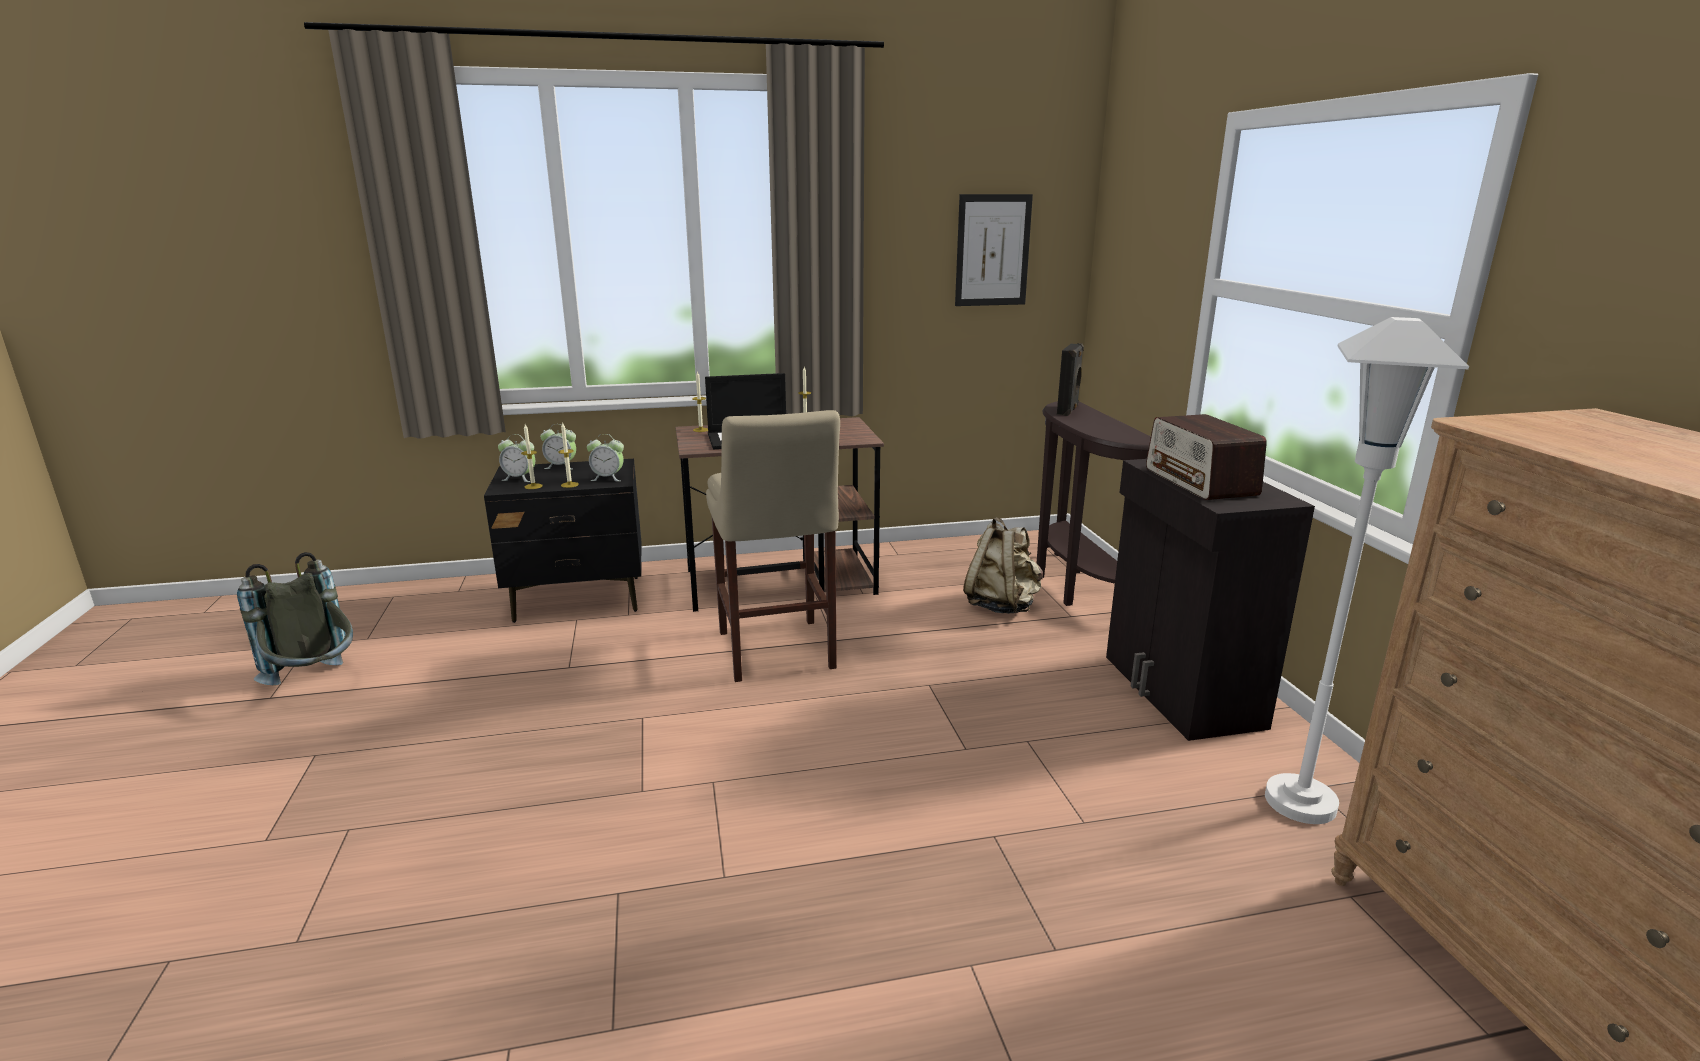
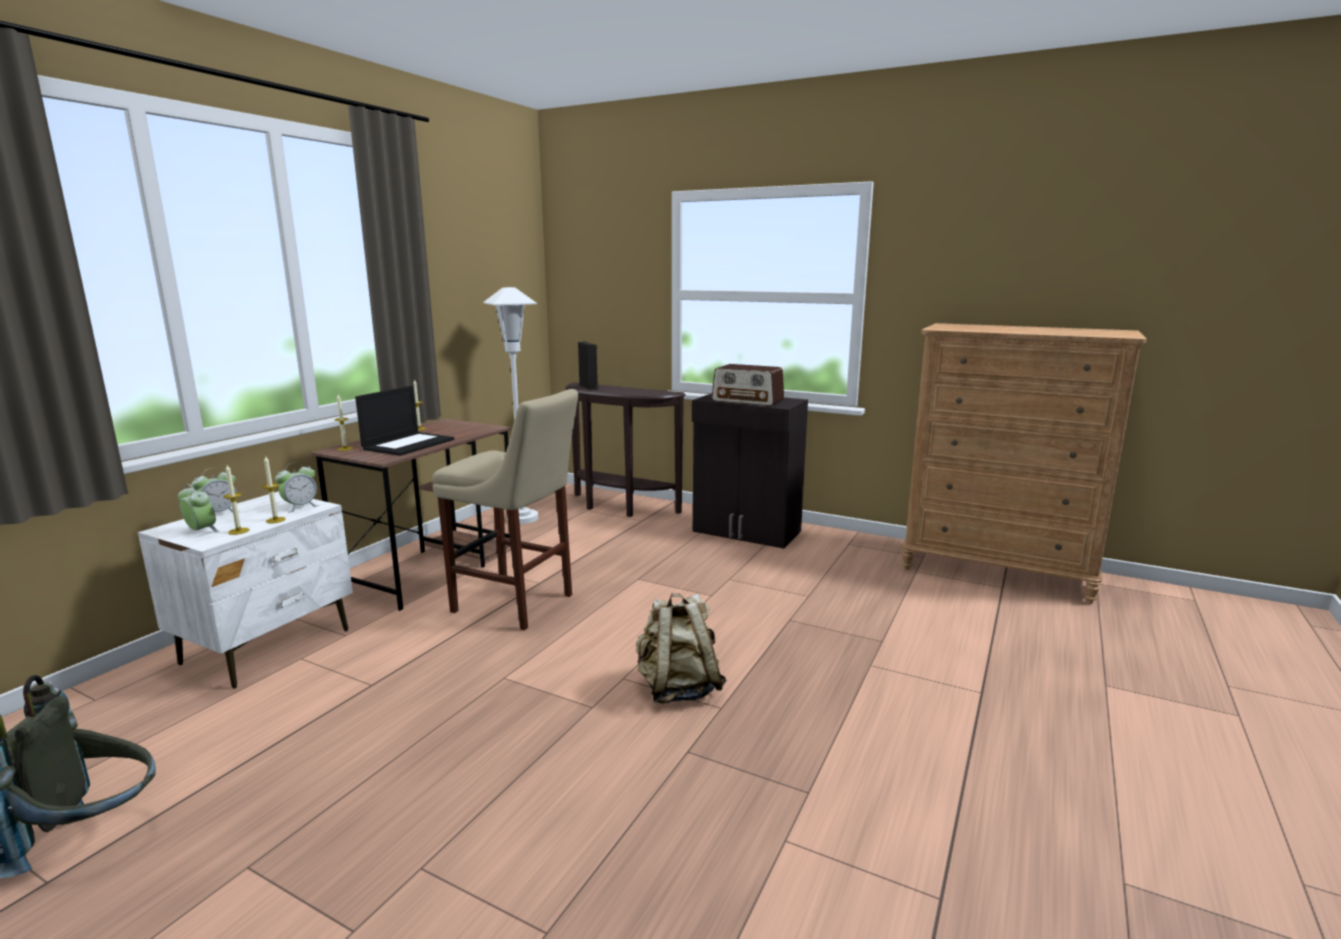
camera: 50 degrees left, 5 degrees down
black nightstand [484,459,641,623] -> white nightstand [138,491,353,689]
alarm clock [498,434,535,482] -> alarm clock turned 105 degrees counterclockwise [178,484,219,533]
picture [955,194,1033,306] -> none
beige backpack [963,517,1043,614] -> beige backpack moved to [636,593,727,704]
white floor lamp [1265,317,1469,824] -> white floor lamp moved to [483,287,538,524]

